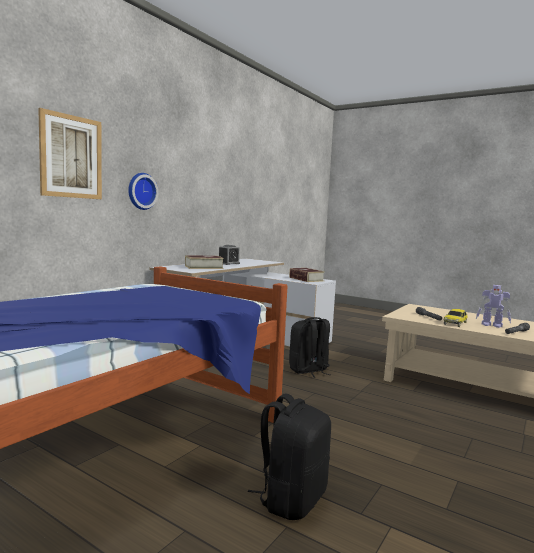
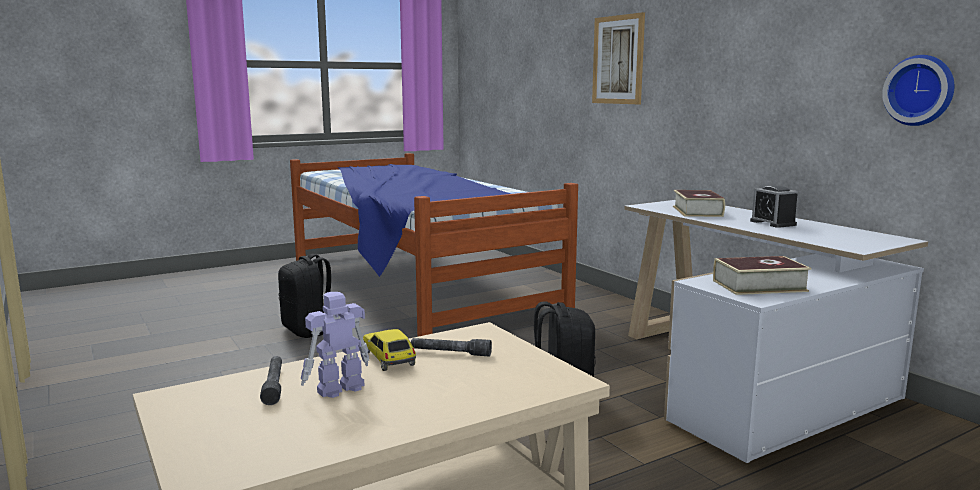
camera: 115 degrees right, 5 degrees up
wall clock [128,173,158,210] -> wall clock moved to [882,55,954,126]

